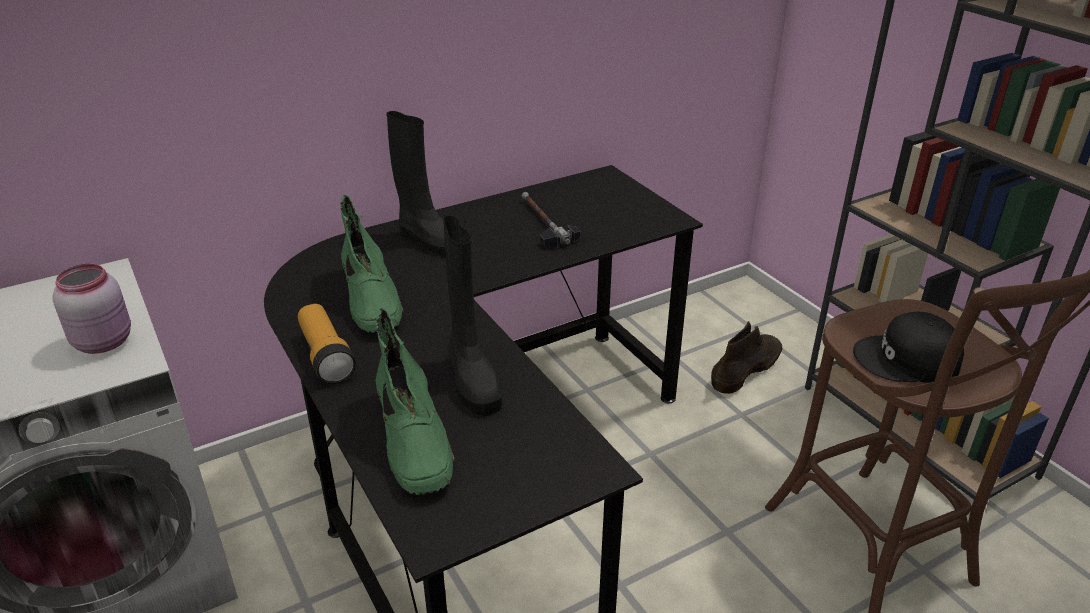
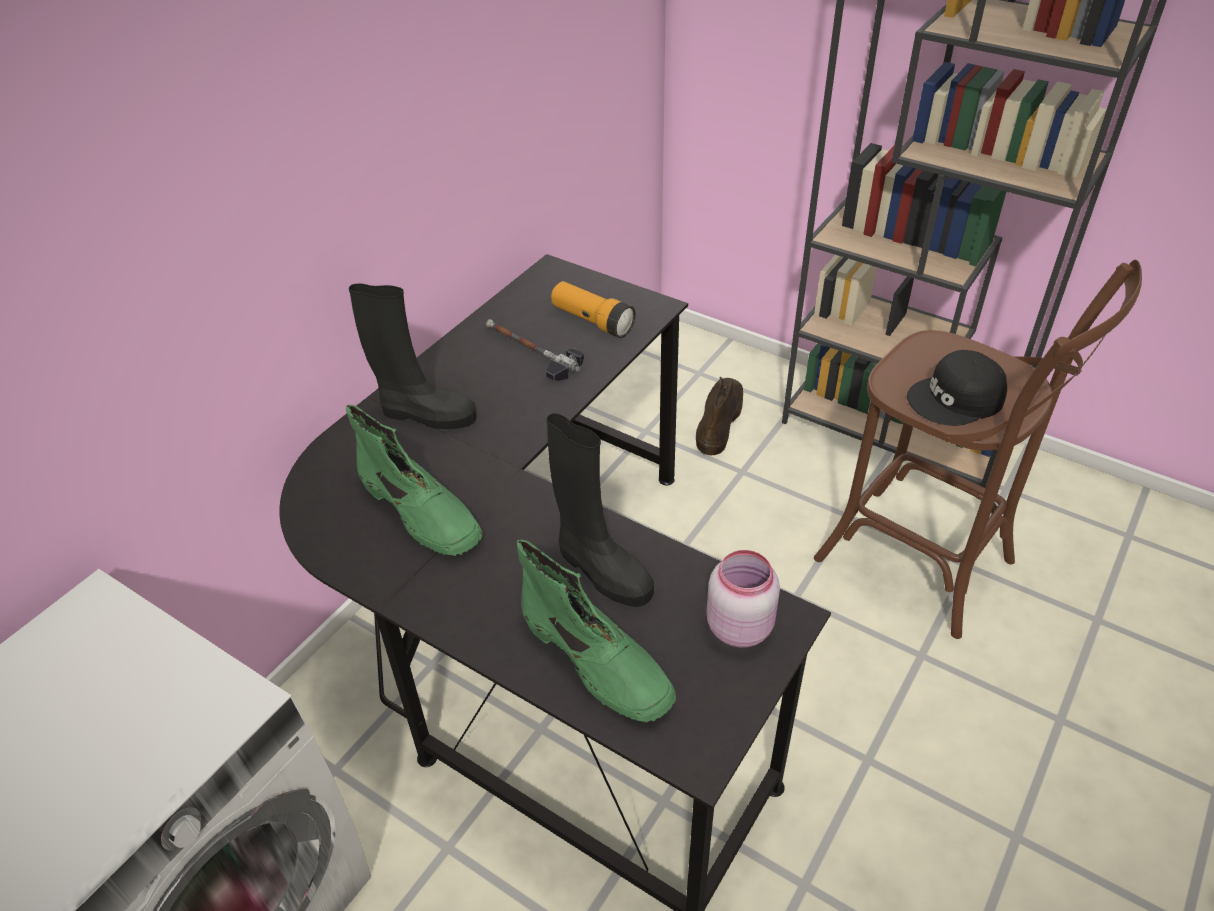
camera: 25 degrees left, 10 degrees up
pink jar [52,264,131,354] -> pink jar moved to [707,550,780,648]
flashlight [298,304,356,384] -> flashlight moved to [551,281,636,338]

